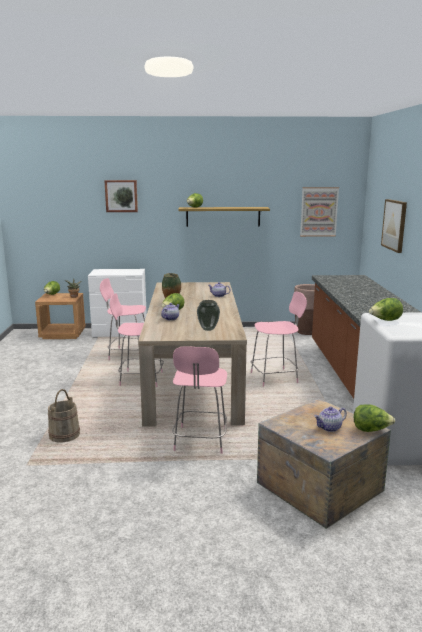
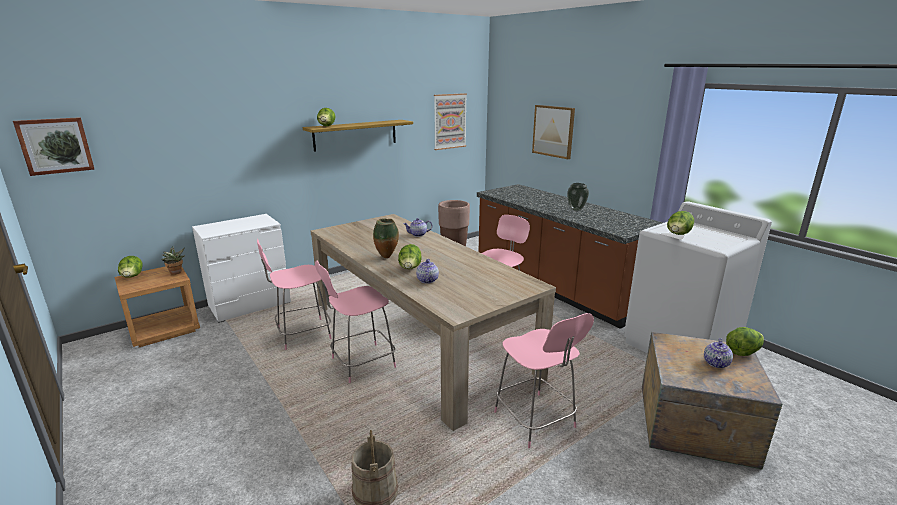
camera: 35 degrees left, 5 degrees up
picture [104,180,138,212] -> picture moved to [13,117,95,176]
vase [197,300,220,331] -> vase moved to [567,183,589,211]

